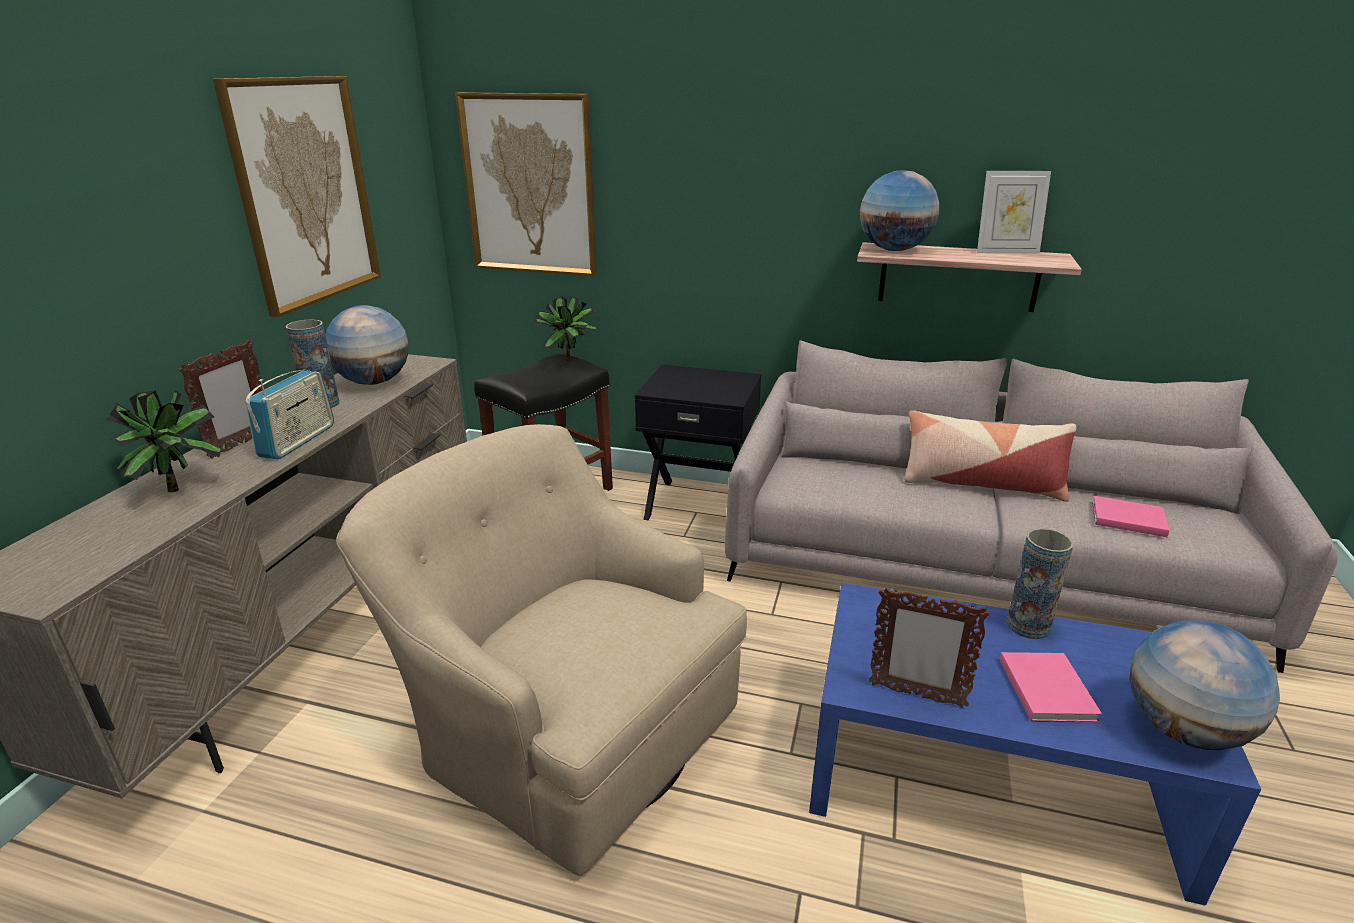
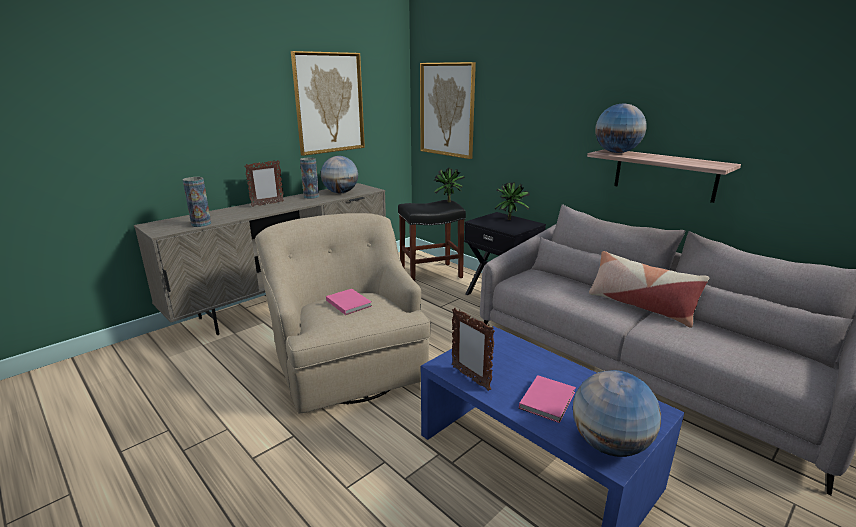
camera: 30 degrees right, 5 degrees down
potted plant [105,390,223,492] -> potted plant moved to [495,182,530,220]
radio [245,370,334,460] -> none
picture frame [977,171,1051,254] -> none
vase [1006,528,1073,639] -> vase moved to [183,177,211,227]
pink book [1092,496,1170,537] -> pink book moved to [326,289,372,315]

